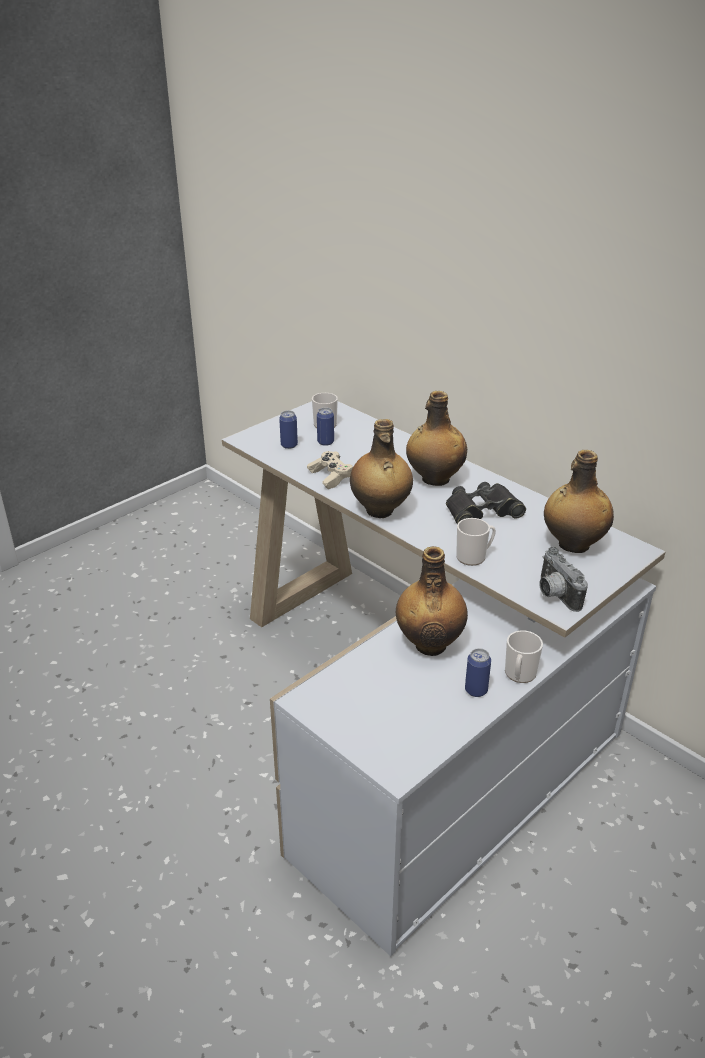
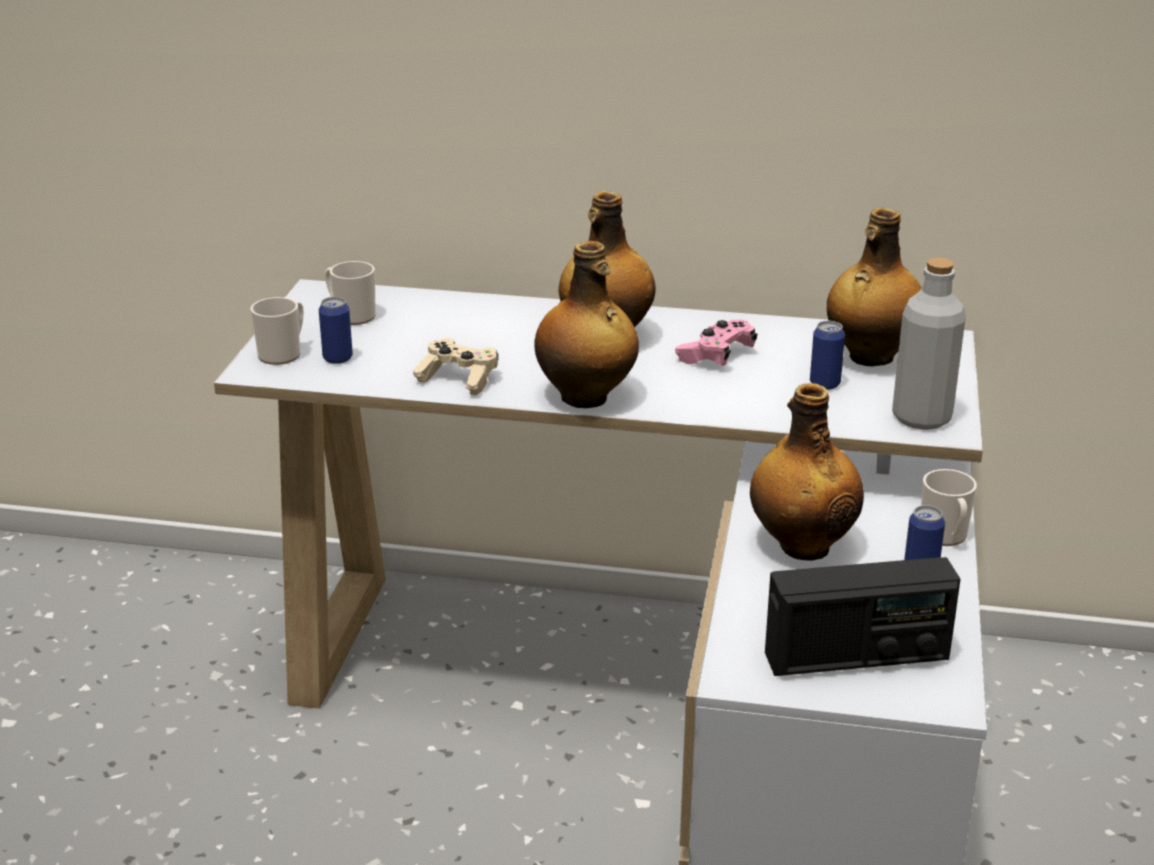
camera: 35 degrees left, 5 degrees down
can [317,408,334,446] -> can moved to [810,321,845,390]
black binoculars [446,482,526,524] -> pink game controller [675,320,757,366]
mug [456,518,496,566] -> mug moved to [251,297,304,365]
camera [539,547,588,612] -> grey bottle [892,258,966,430]
none -> radio [765,557,960,676]

